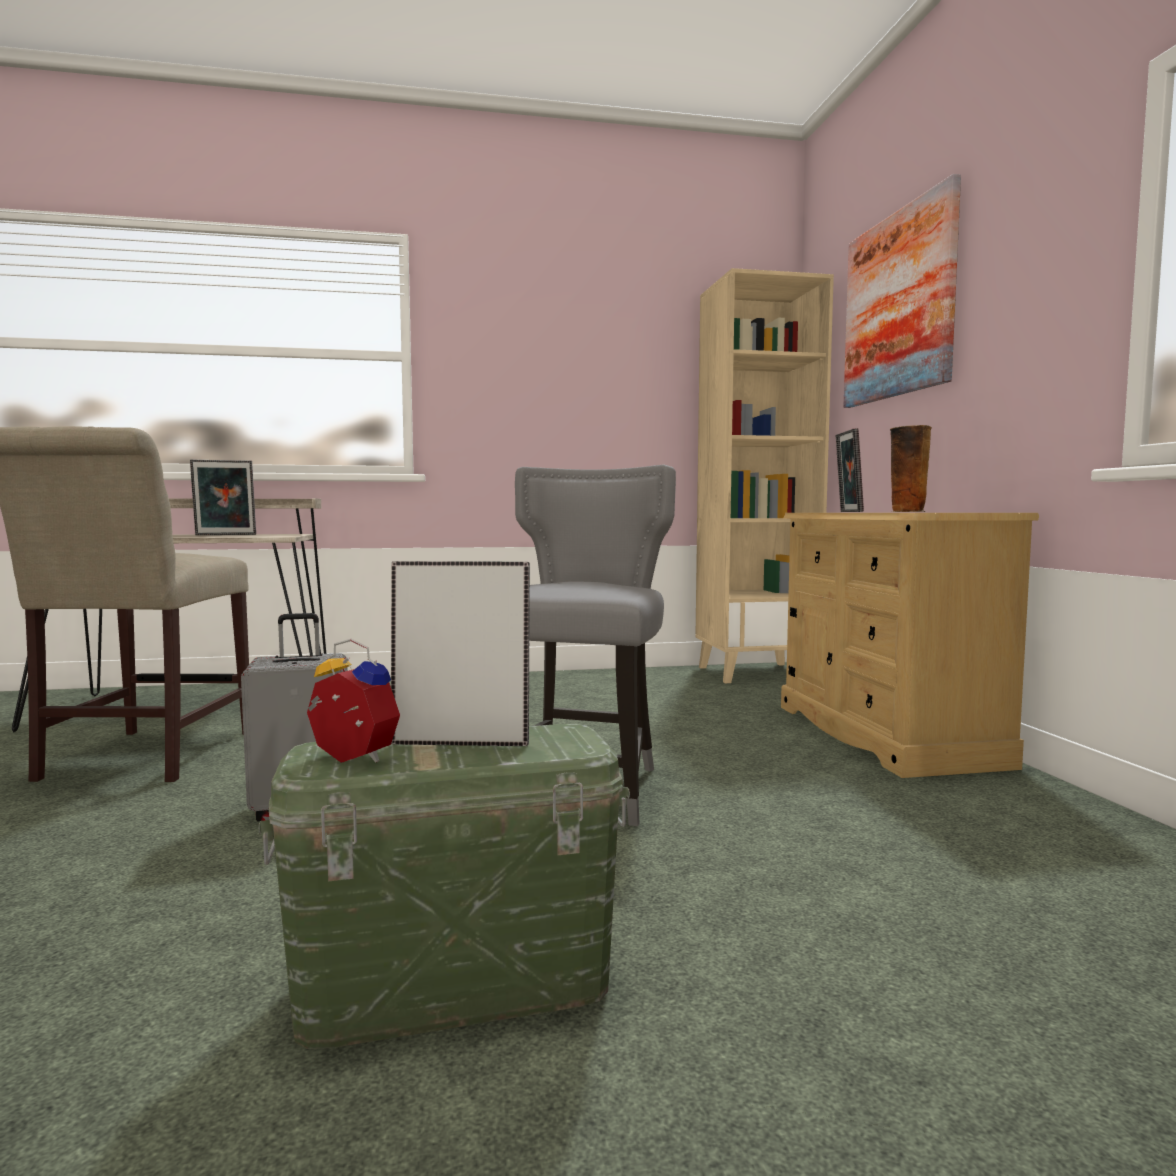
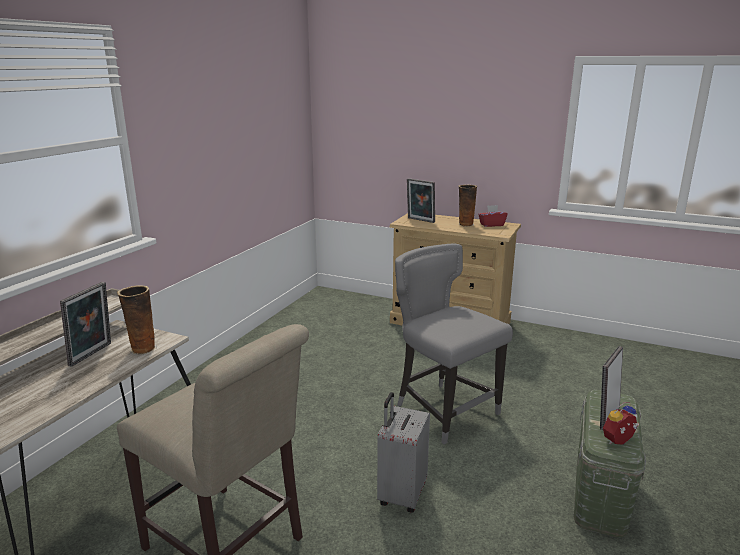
camera: 55 degrees left, 15 degrees up
beige bookcase [695,268,834,683] -> none
picture [843,174,961,408] -> none
none -> vase [117,285,157,355]
none -> red tissue box [478,205,508,227]

